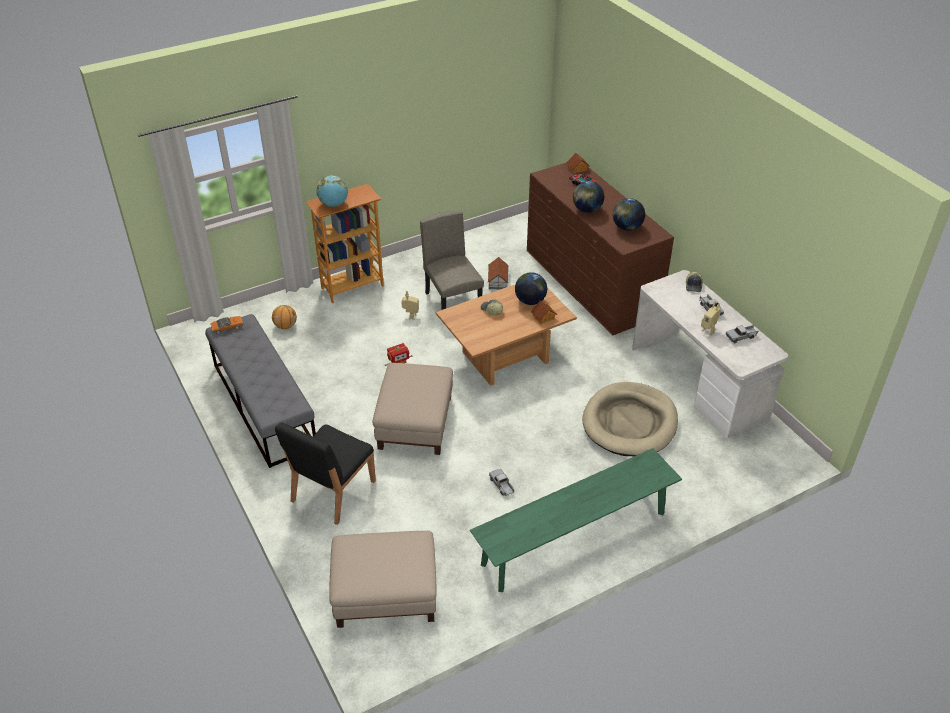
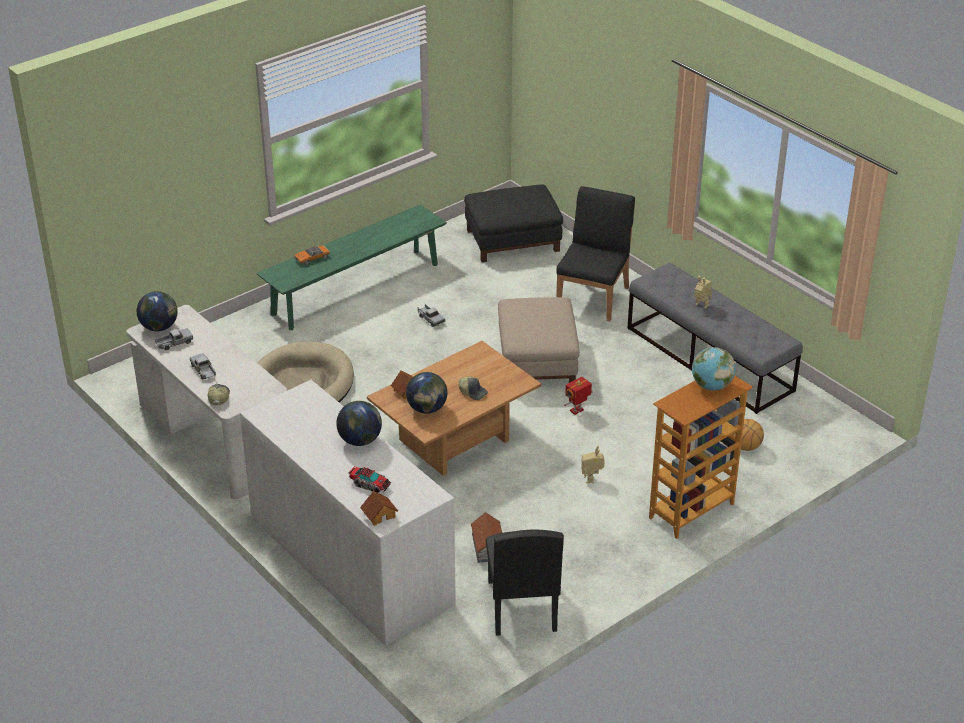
camera: 170 degrees right, 5 degrees down
toy car [210,316,243,334] -> toy car moved to [294,245,330,265]
beige ottoman [329,531,436,628] -> black ottoman [464,184,563,262]
beige chair [420,211,484,310] -> none
brown dresser [527,162,674,335] -> white dresser [240,380,456,646]
globe [613,198,645,231] -> globe moved to [137,291,178,331]
toy robot [701,301,721,336] -> toy robot moved to [694,276,712,309]
none -> black chair [486,530,564,636]

